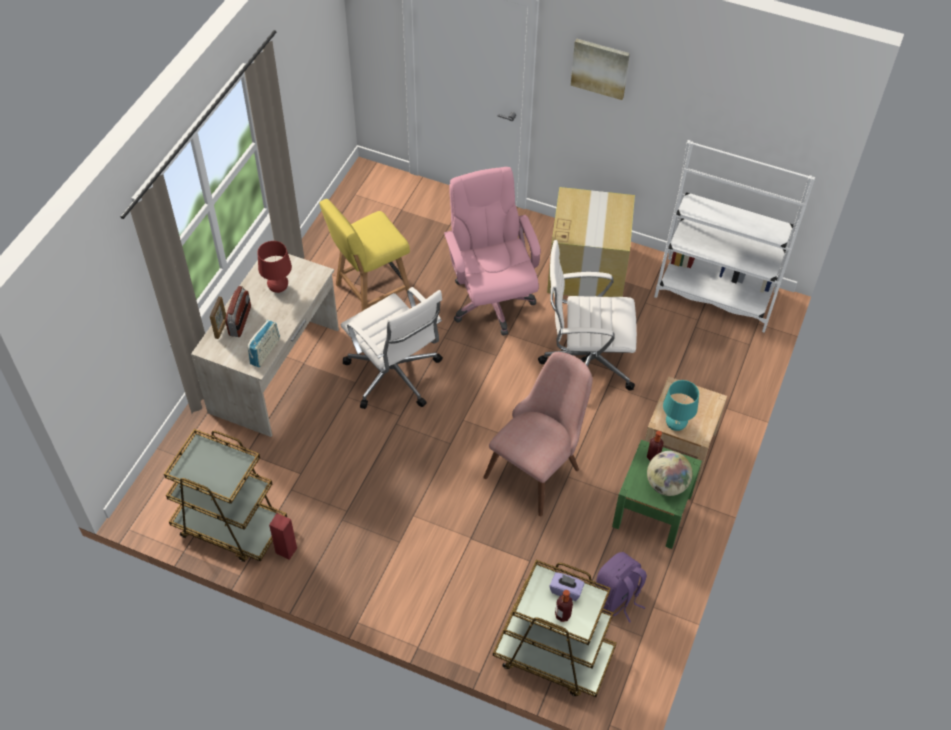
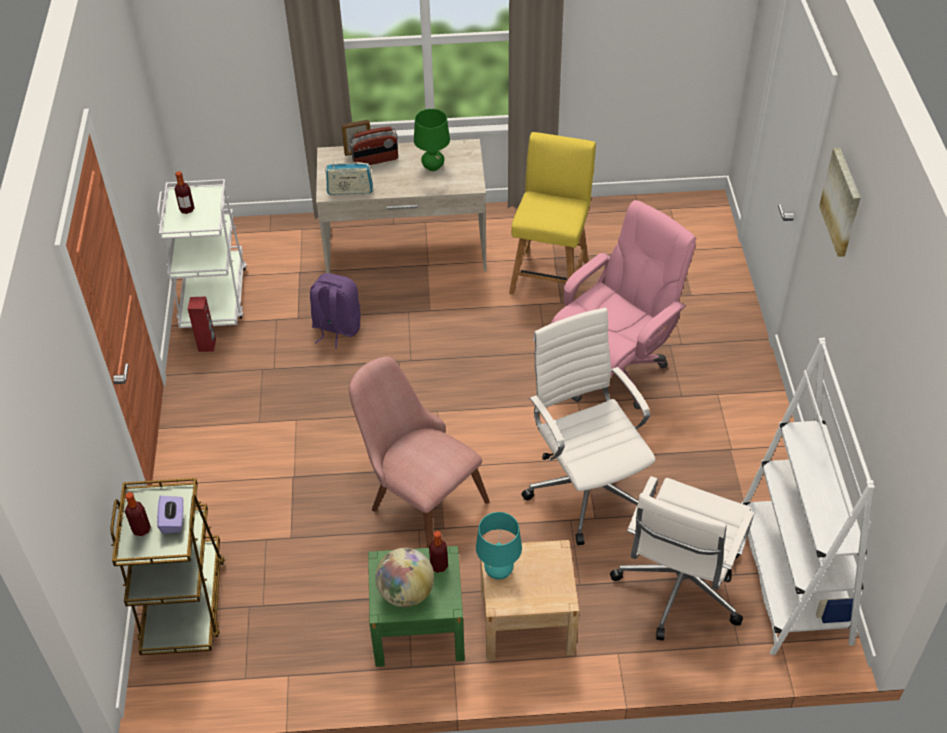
camera: 65 degrees right, 5 degrees down
brown cart [164,429,287,562] -> white cart [157,179,247,328]
red table lamp [258,241,292,293] -> green table lamp [414,109,450,171]
yellow chair [320,199,410,311] -> yellow chair turned 75 degrees clockwise [509,132,596,300]
white office chair [341,287,443,409] -> white office chair moved to [610,476,754,640]
pink chair [483,352,593,516] -> pink chair turned 150 degrees counterclockwise [349,356,490,548]
cardboard box [547,187,635,297] -> none
purple backpack [595,552,647,623] -> purple backpack moved to [310,273,360,348]
none -> bottle [174,171,195,214]

